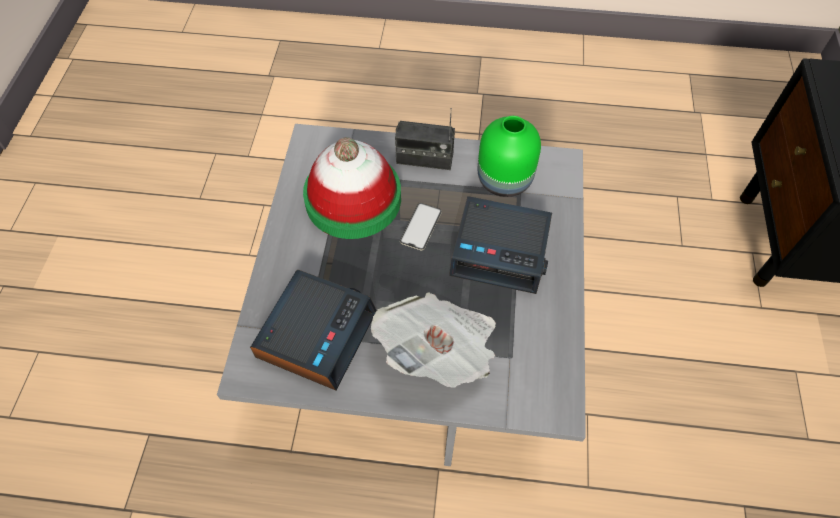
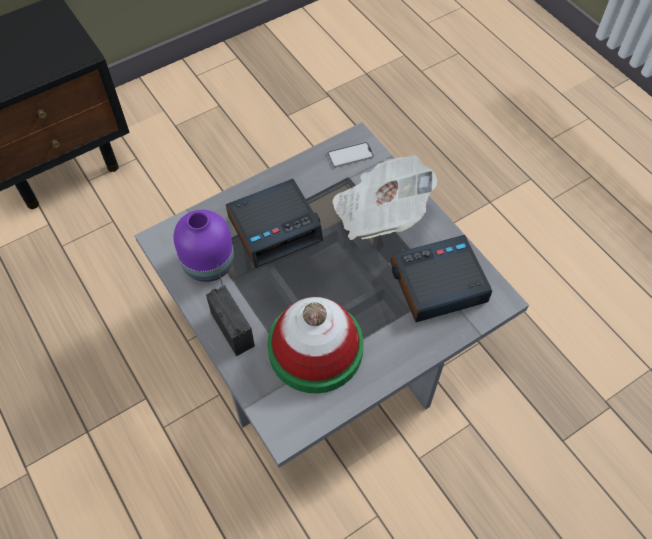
camera: 130 degrees left, 0 degrees up
phone [400,203,442,250] -> phone moved to [328,142,374,168]
alarm clock [449,196,552,294] -> alarm clock turned 90 degrees clockwise [226,179,323,268]
green vase [478,116,541,197] -> purple vase [173,210,234,282]

